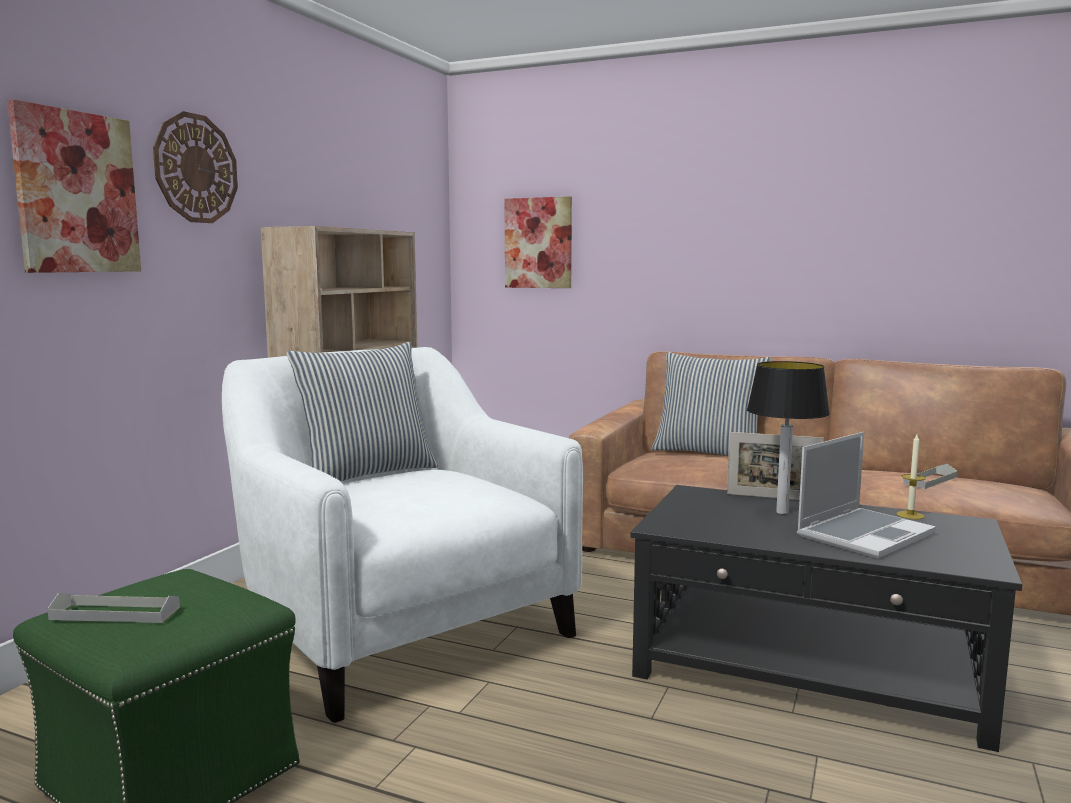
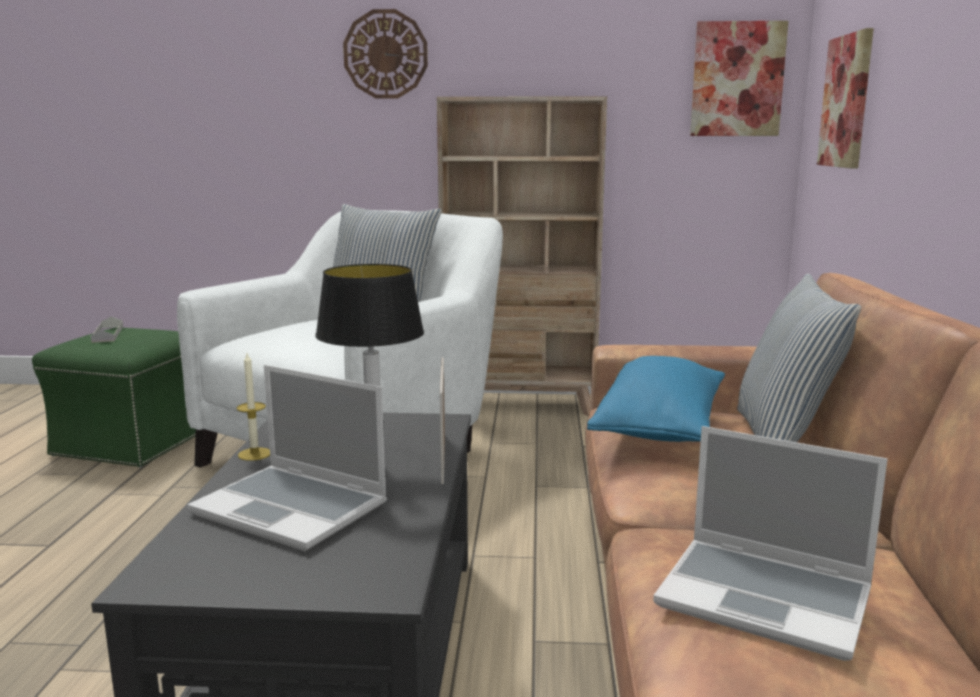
camera: 70 degrees right, 5 degrees up
picture [7,99,141,273] -> picture moved to [690,21,788,136]
candle [897,435,926,519] -> candle moved to [237,353,270,461]
grey tray [903,464,957,489] -> laptop [653,426,888,661]
none -> blue pillow [587,356,725,442]

